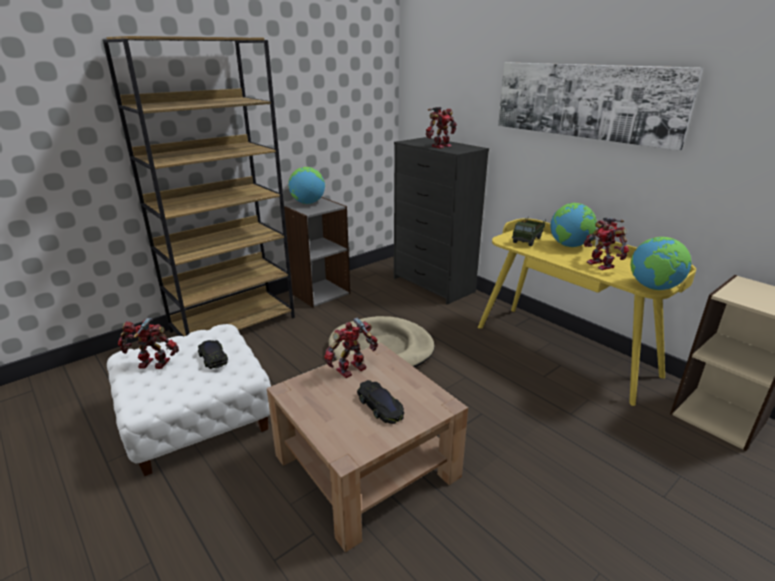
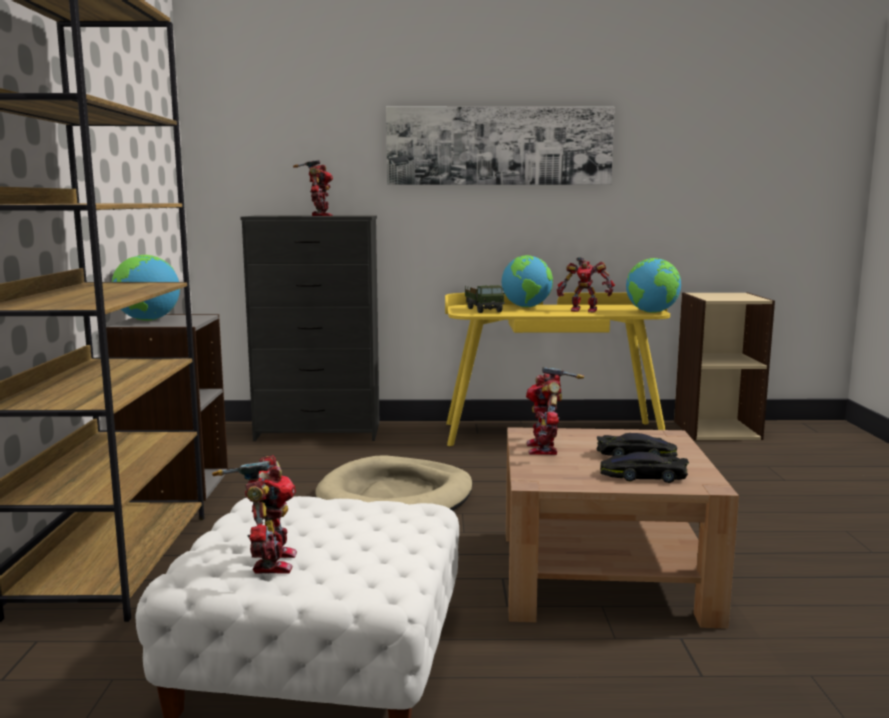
camera: 50 degrees left, 15 degrees down
toy robot [118,318,179,369] -> toy robot turned 135 degrees clockwise [212,455,297,573]
black toy car [198,340,228,369] -> black toy car moved to [600,452,689,483]

